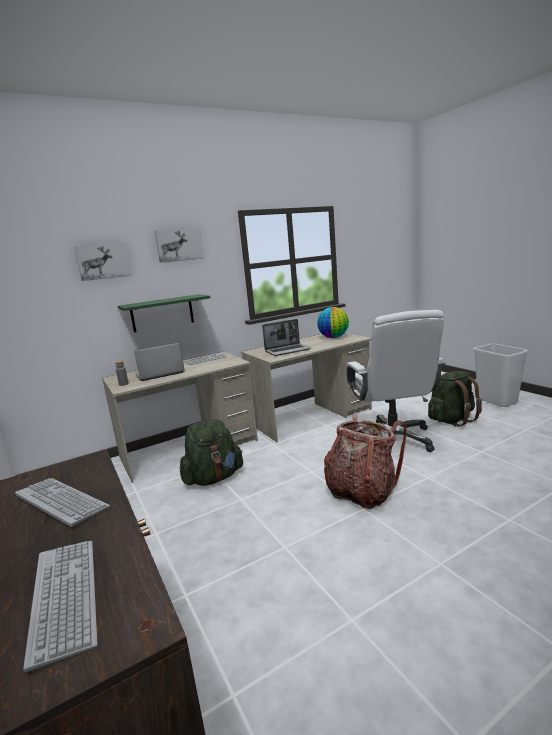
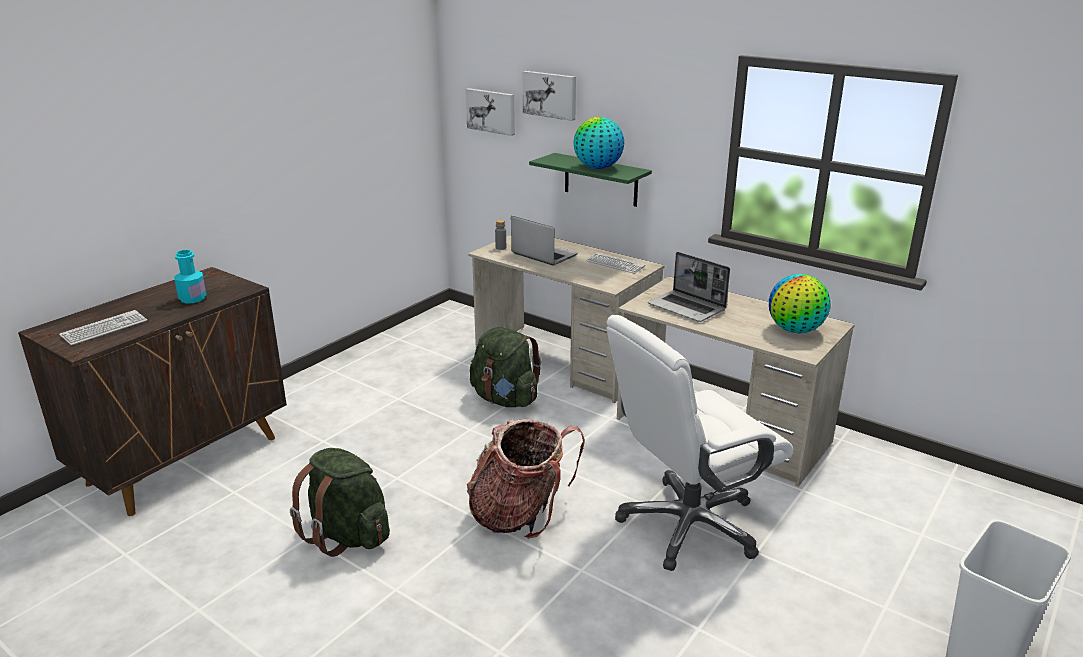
camera: 65 degrees right, 10 degrees up
keyboard [15,478,110,527] -> turquoise bottle [174,250,207,304]
picture [155,228,204,263] -> picture moved to [466,88,515,136]
green backpack [428,371,482,427] -> green backpack moved to [290,448,390,557]
none -> globe [574,117,624,169]

